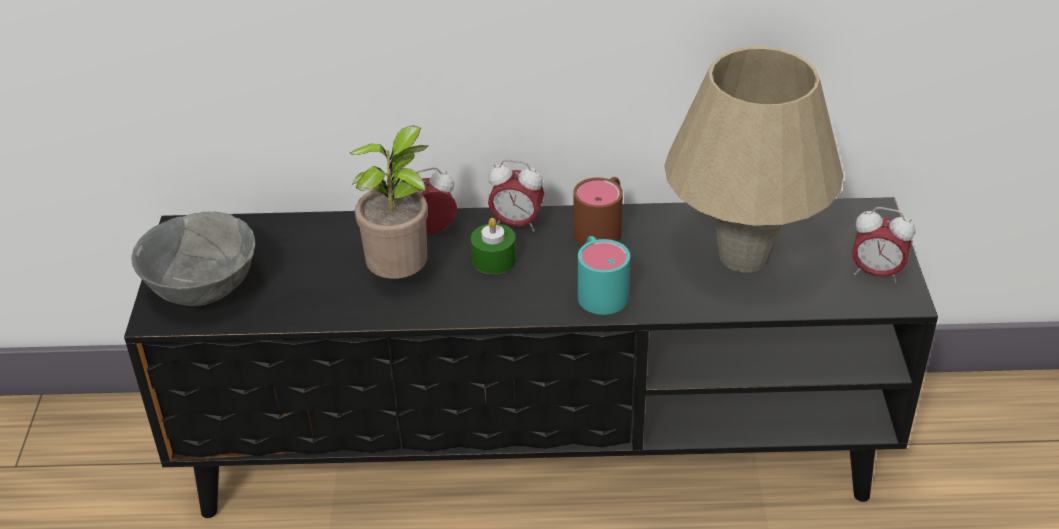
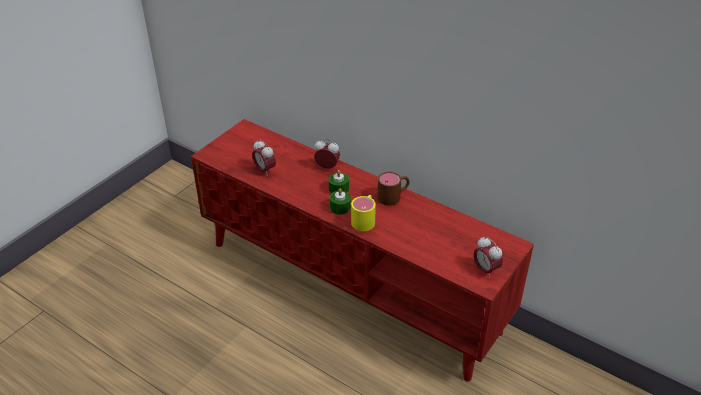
camera: 35 degrees right, 0 degrees up
black tv stand [124,197,938,518] -> red tv stand [191,119,534,382]
grey bowl [131,212,255,306] -> none
potted plant [350,126,428,279] -> none
alarm clock [488,160,544,232] -> alarm clock moved to [252,139,276,176]
turquoise mug [578,236,630,315] -> yellow mug [351,195,376,231]
beige table lamp [664,46,844,273] -> none
none -> green candle [330,188,351,215]

